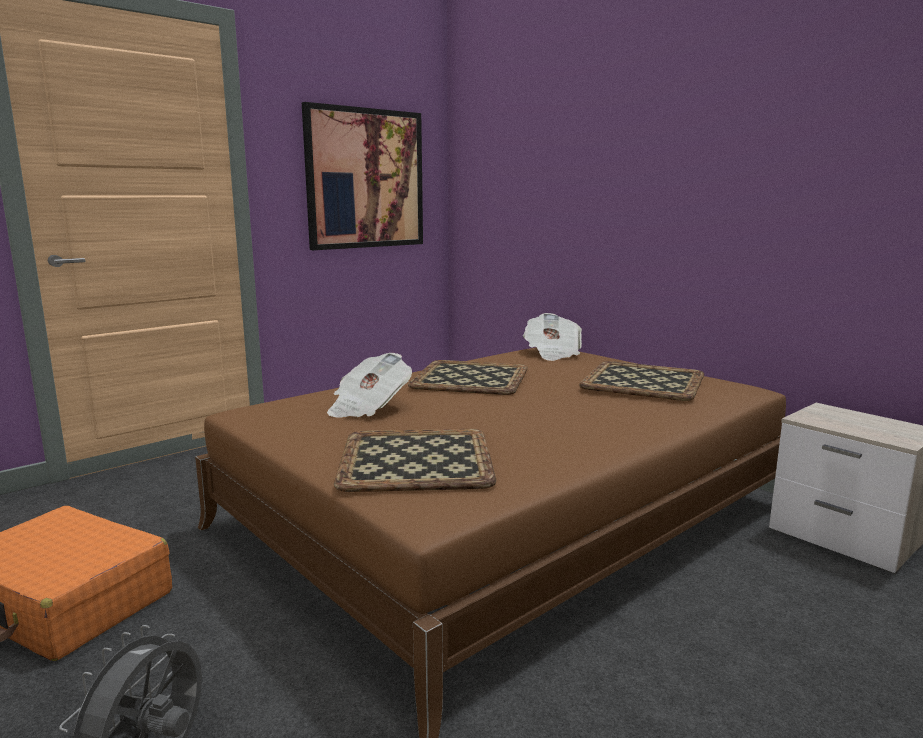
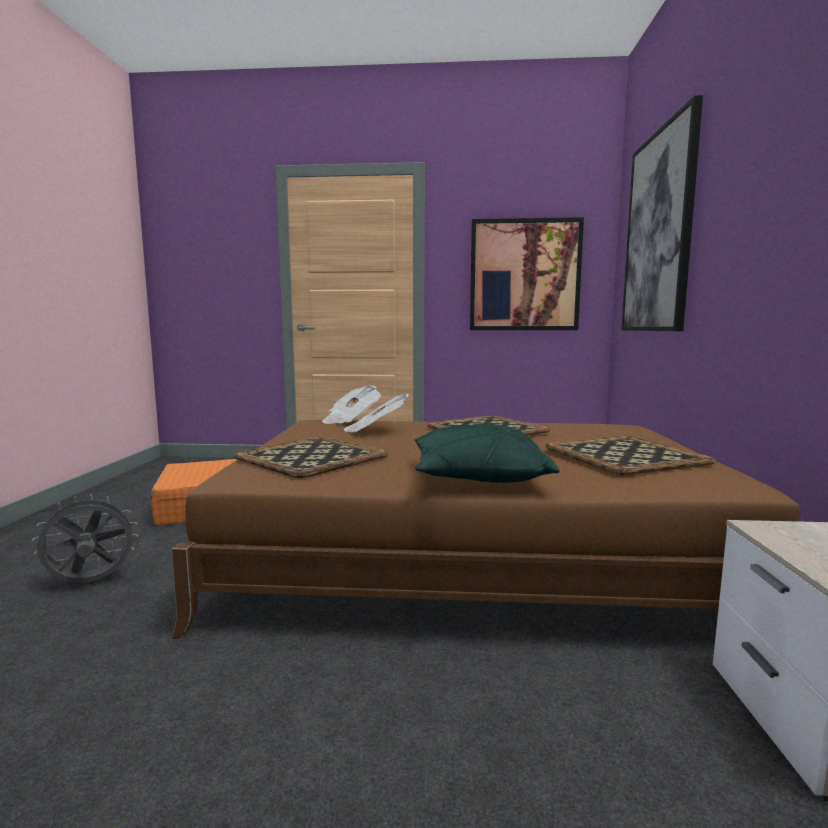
camera: 45 degrees right, 5 degrees down
newspaper [523,313,582,361] -> newspaper moved to [322,385,381,424]
none -> green pillow [414,424,560,483]
none -> picture [621,95,703,331]

